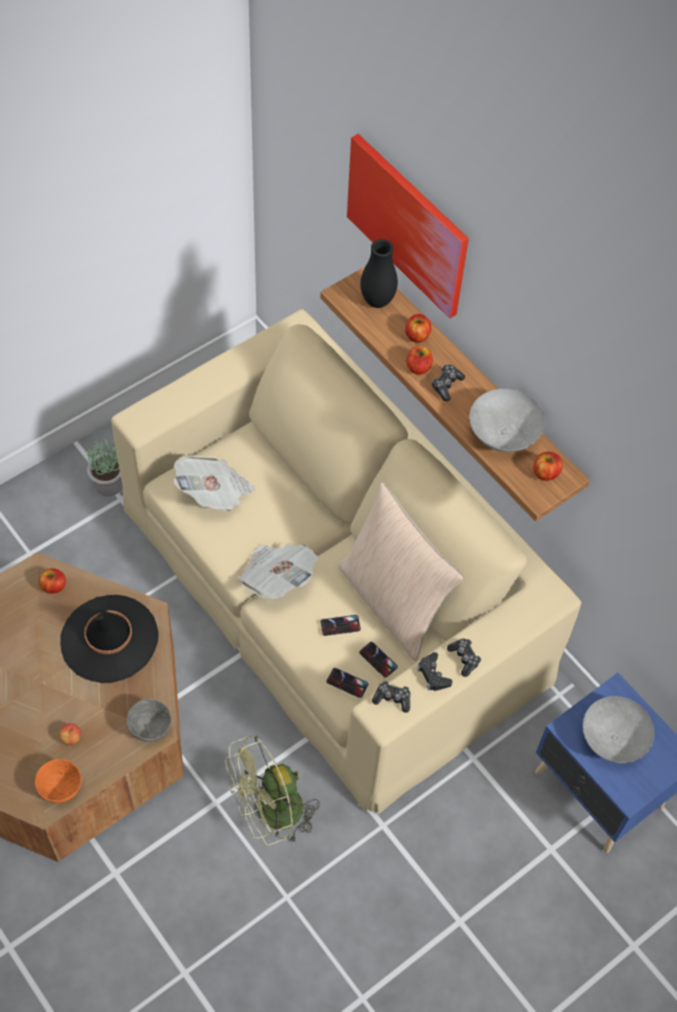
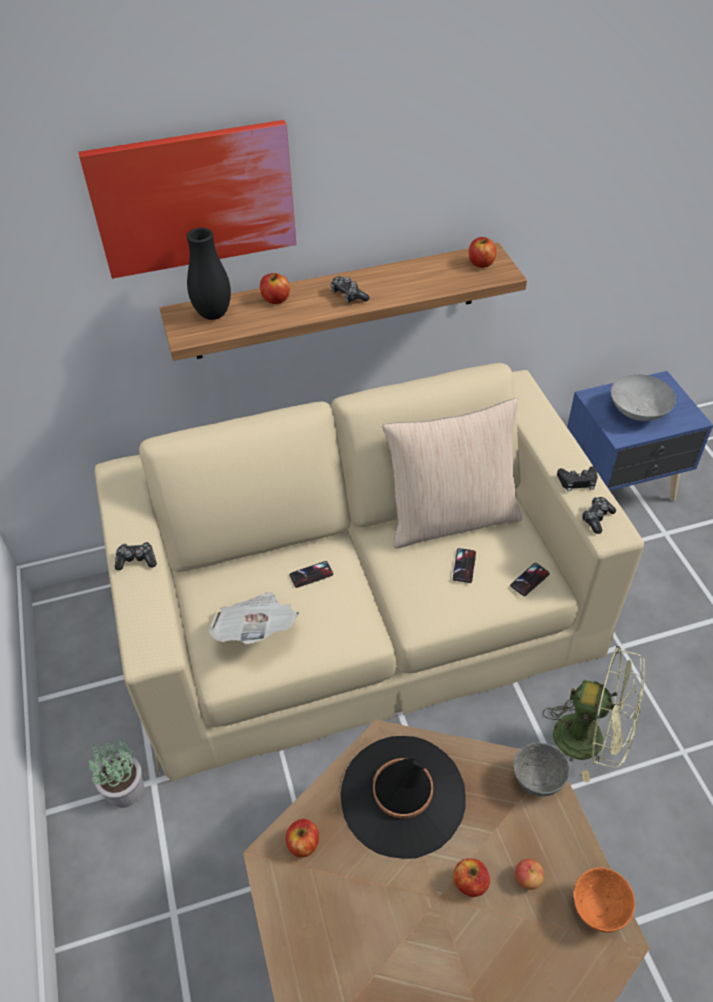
camera: 65 degrees left, 10 degrees down
green fan [225,735,319,845] -> green fan turned 60 degrees counterclockwise [543,646,645,782]
newspaper [238,544,318,599] -> none
phone [359,642,398,678] -> phone moved to [290,561,333,588]
apple [406,346,433,375] -> apple moved to [453,858,490,897]
game controller [447,638,481,677] -> game controller moved to [114,542,157,570]
grey bowl [470,389,545,452] -> none

